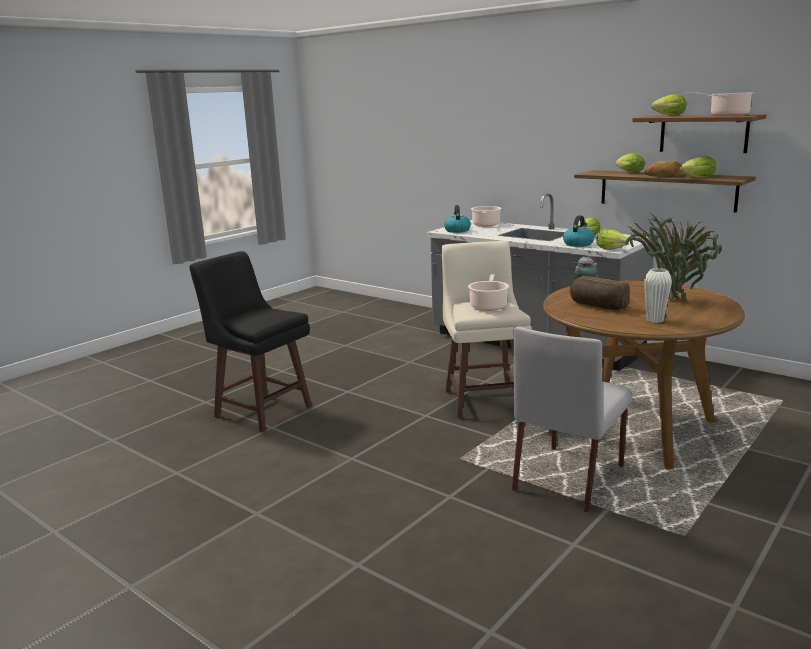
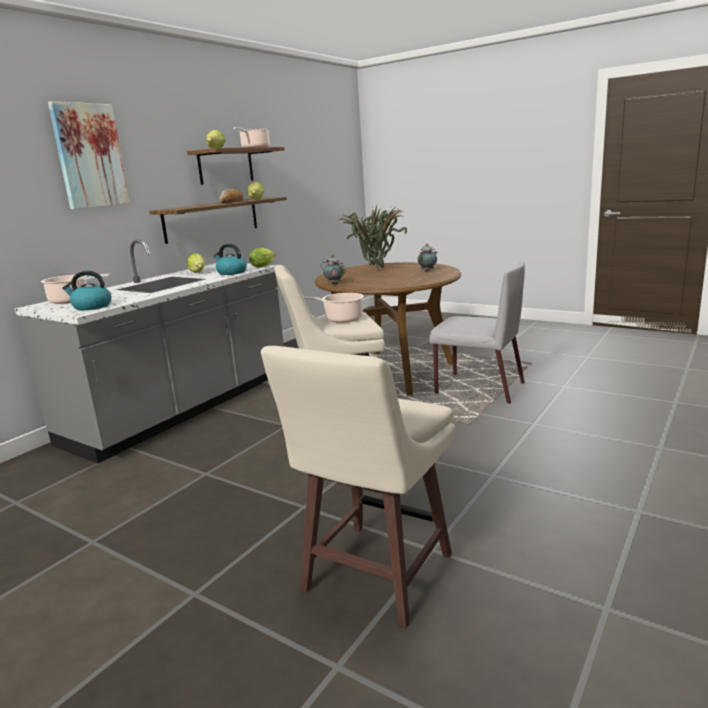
camera: 95 degrees left, 0 degrees up
black stool [189,251,312,433] -> beige stool [261,346,456,628]
bread [570,276,630,310] -> none
lettuce [616,153,645,173] -> none
white vase [644,268,672,323] -> teapot [418,244,437,272]
none -> picture [48,101,130,209]

